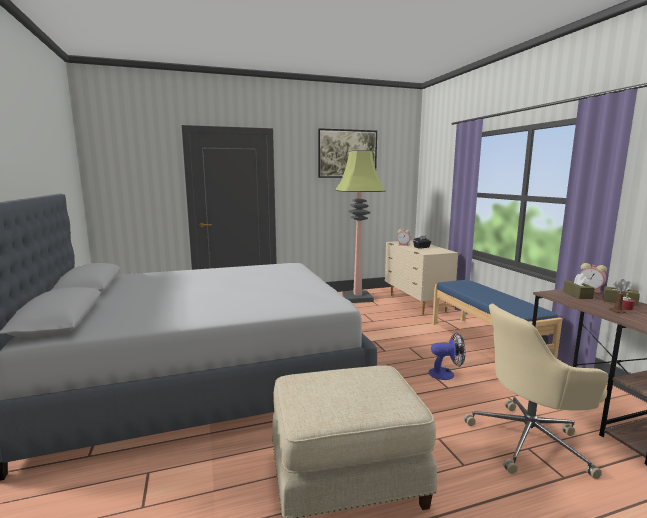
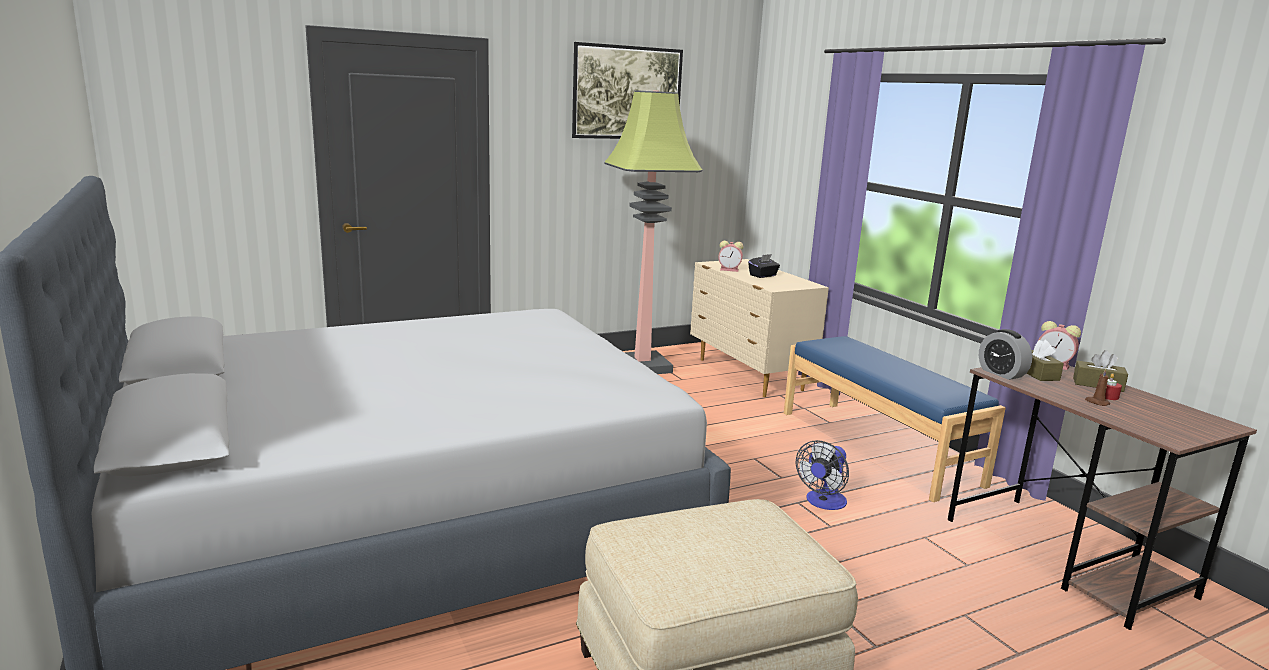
camera: 10 degrees left, 5 degrees up
fan [428,332,465,380] -> fan turned 135 degrees clockwise [796,440,849,510]
beige office chair [464,304,608,479] -> none
none -> alarm clock [979,329,1032,380]

